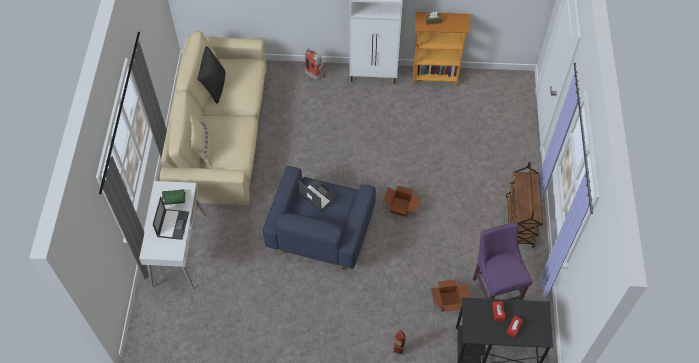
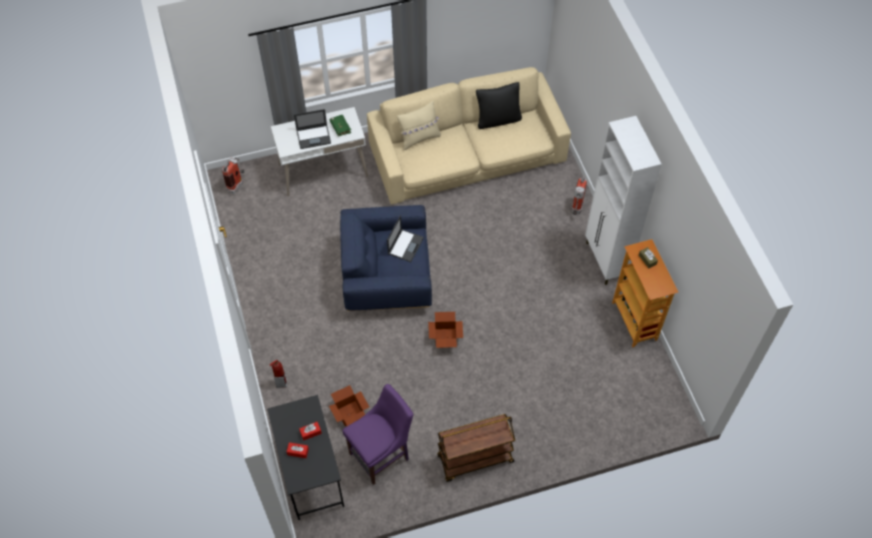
camera: 70 degrees right, 0 degrees up
none -> fire extinguisher [222,157,244,194]

